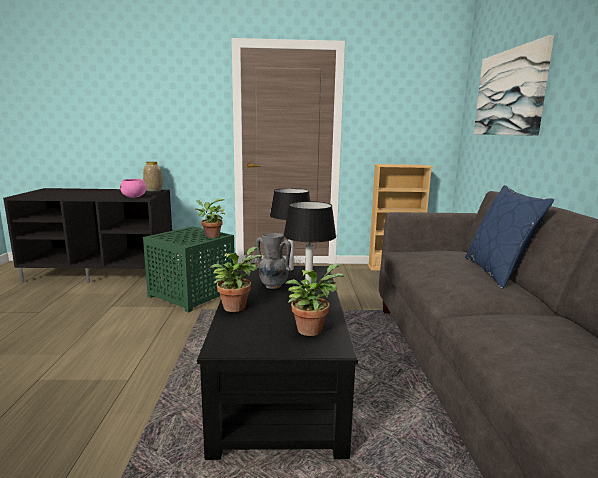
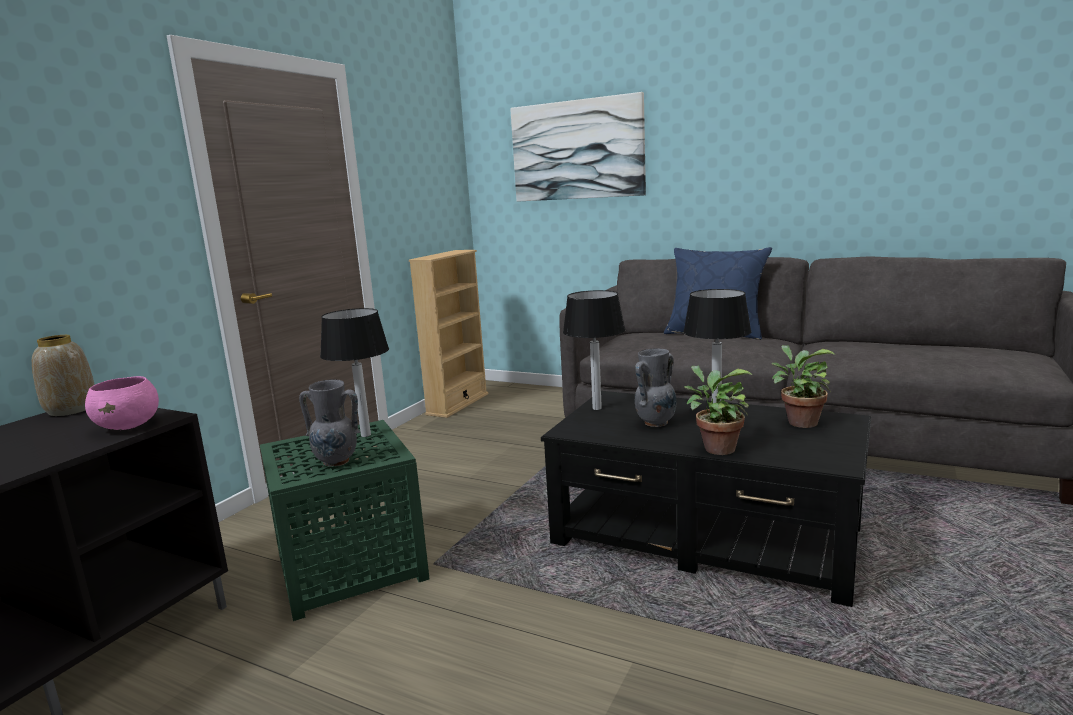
camera: 60 degrees left, 0 degrees up
potted plant [195,199,226,238] -> table lamp [320,308,389,437]
none -> grey vase [299,379,361,466]

